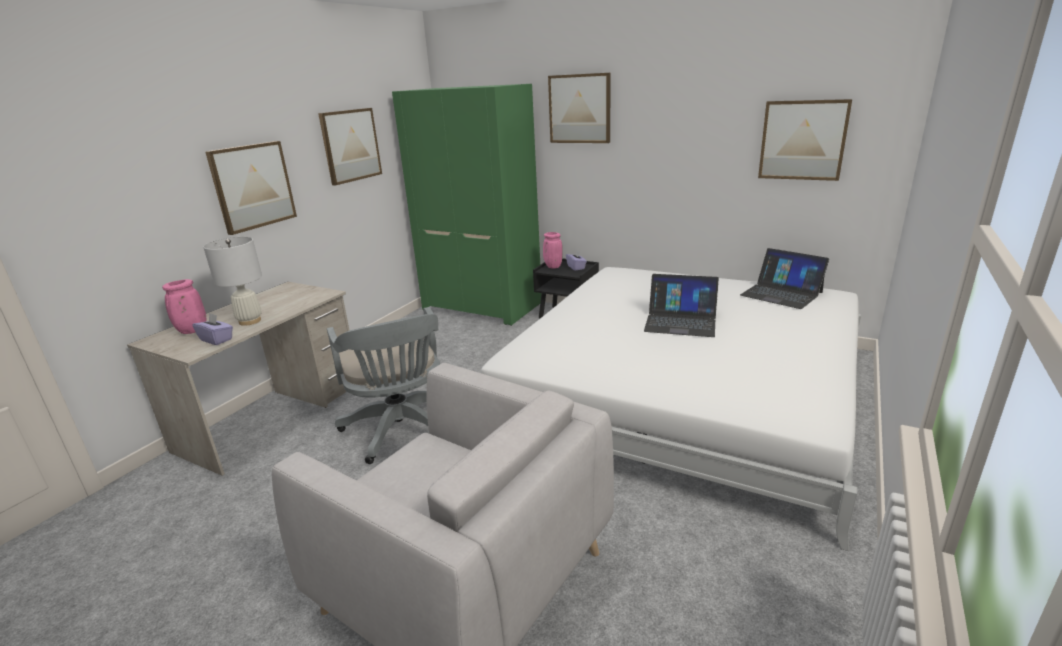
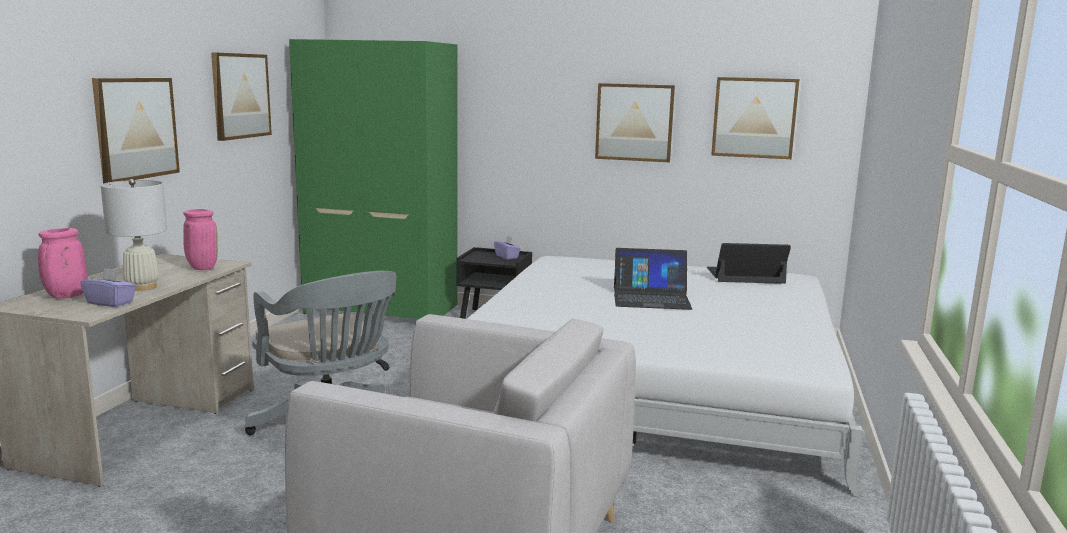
camera: 15 degrees left, 10 degrees down
pink vase [543,232,563,269] -> pink vase moved to [183,209,218,270]
picture [548,73,611,143] -> picture moved to [595,83,675,162]
laptop [740,248,829,309] -> laptop turned 150 degrees clockwise [707,243,791,284]

